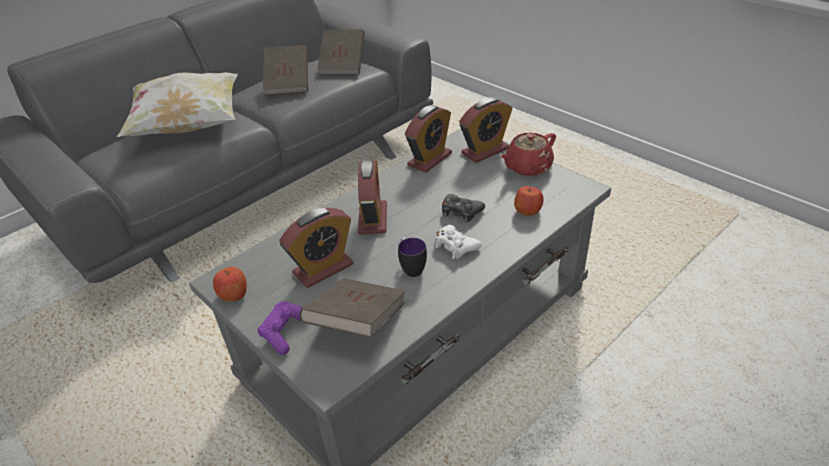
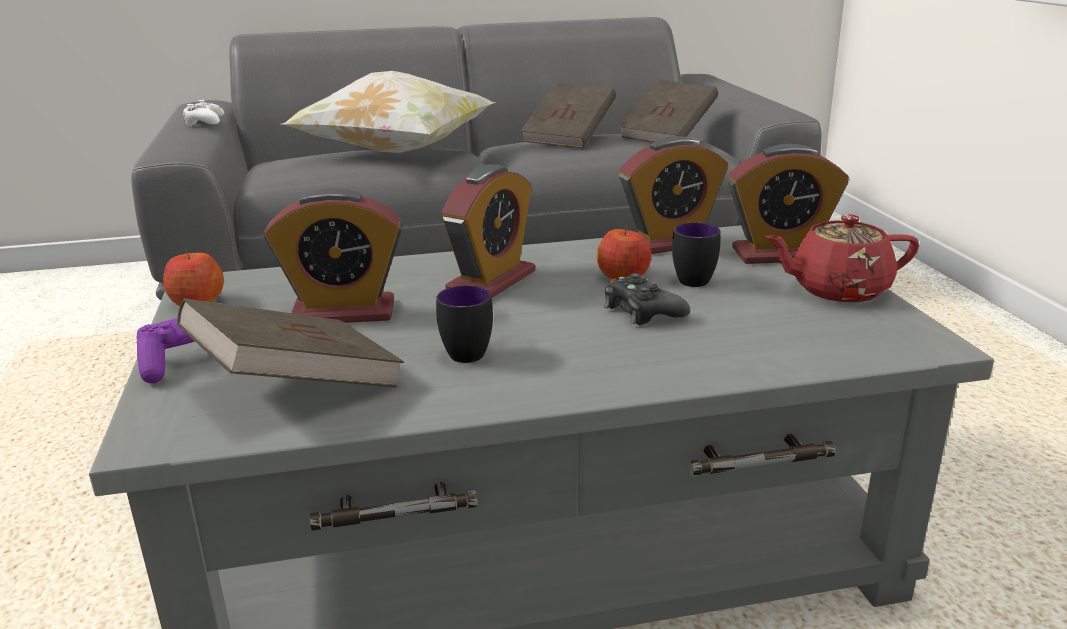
camera: 30 degrees right, 15 degrees down
white game controller [435,225,481,259] -> white game controller moved to [183,100,224,126]
apple [514,186,544,216] -> apple moved to [597,226,651,280]
none -> mug [672,223,721,287]

